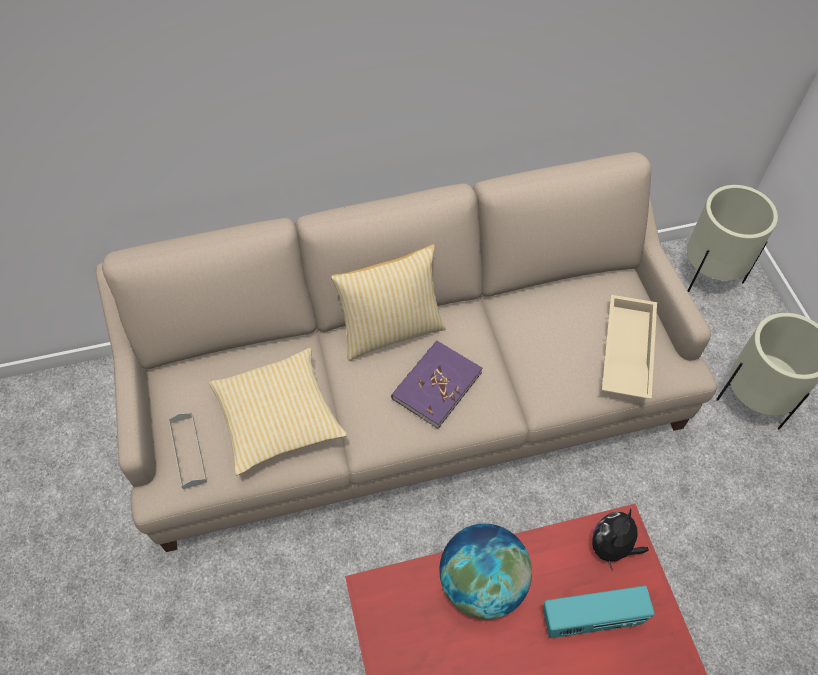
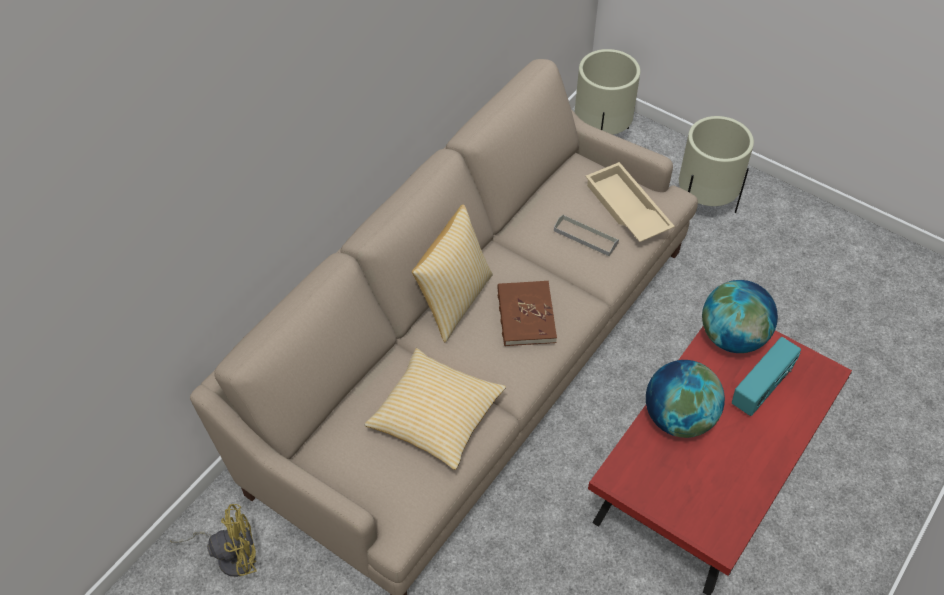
camera: 40 degrees left, 5 degrees down
grey tray [168,413,207,489] -> grey tray moved to [554,214,619,256]
purple book [391,340,482,429] -> brown book [497,281,557,346]
plush toy [592,509,649,571] -> globe [702,280,778,353]
none -> yellow fan [170,504,257,577]

